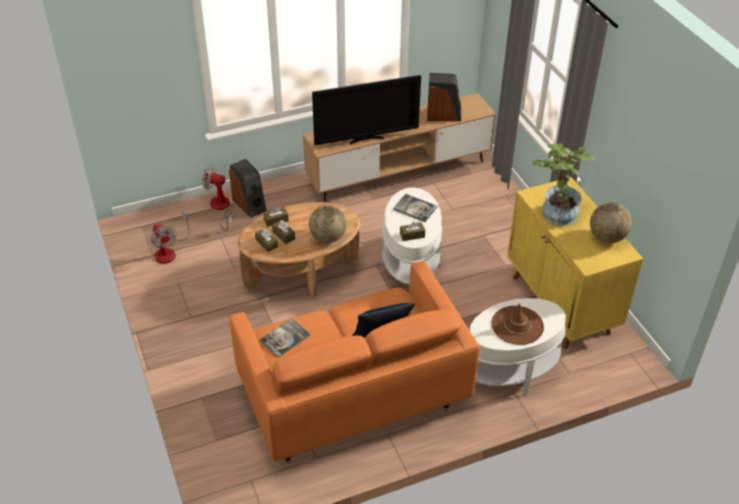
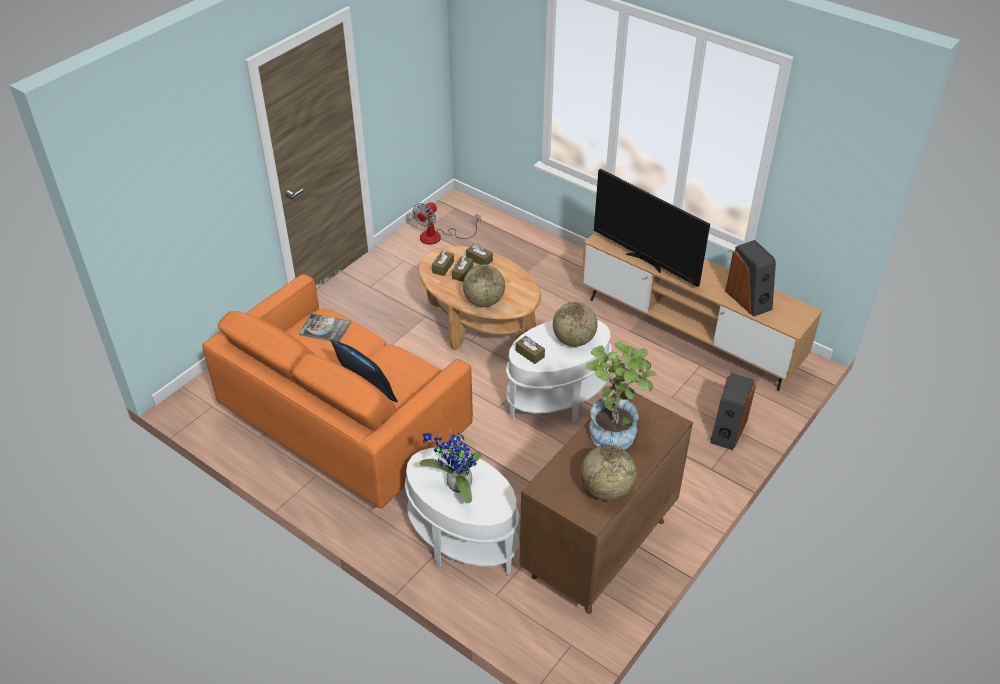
camera: 60 degrees right, 0 degrees up
fan [202,166,235,230] -> none
speaker [229,159,267,218] -> speaker moved to [710,373,756,450]
book [393,194,437,222] -> globe [553,302,597,347]
brown hat [492,303,544,345] -> potted plant [420,429,482,503]
yellow cabinet [507,177,643,349] -> brown cabinet [519,387,693,614]

